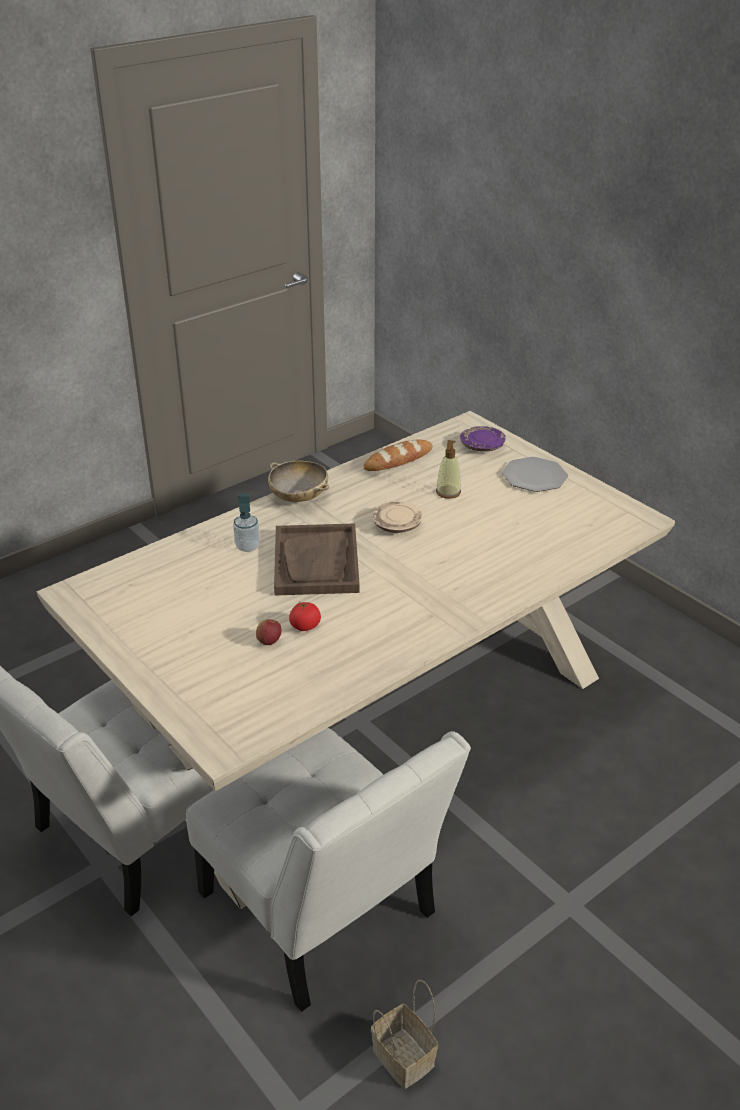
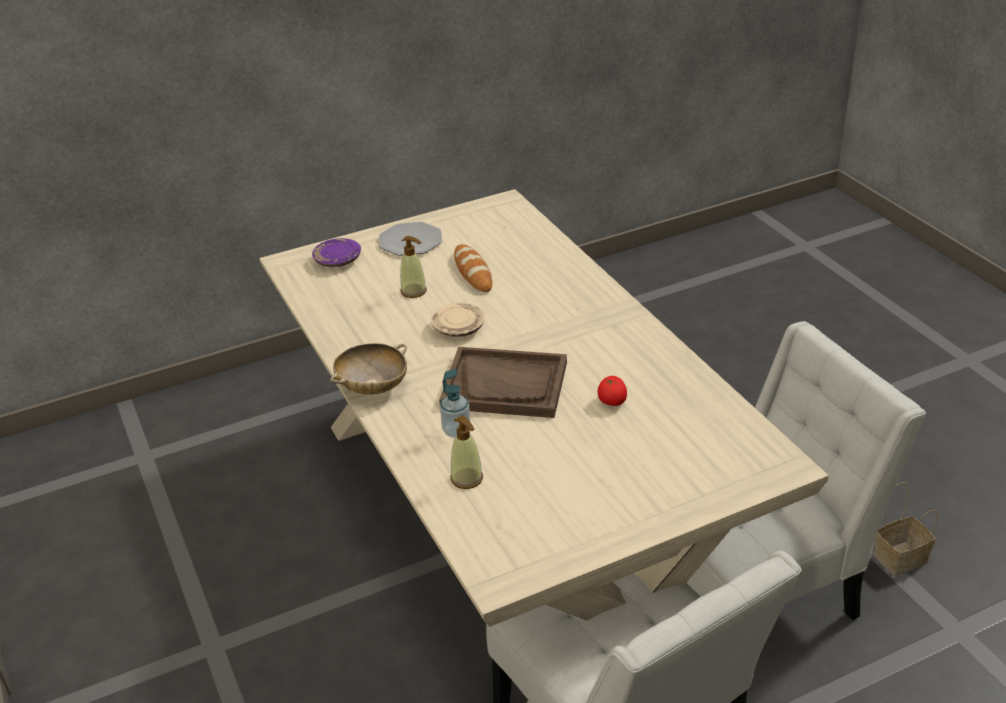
camera: 75 degrees left, 0 degrees up
apple [256,619,282,645] -> none
bread [364,440,433,471] -> bread moved to [454,244,492,292]
none -> soap dispenser [450,415,483,489]

